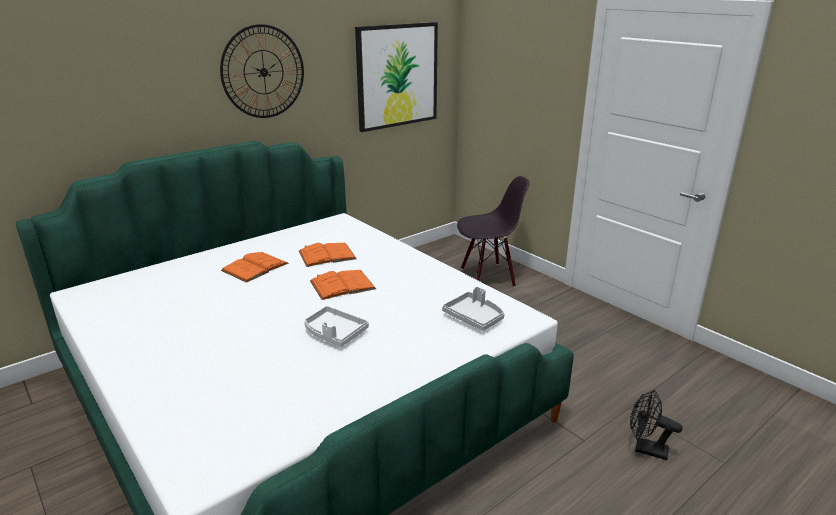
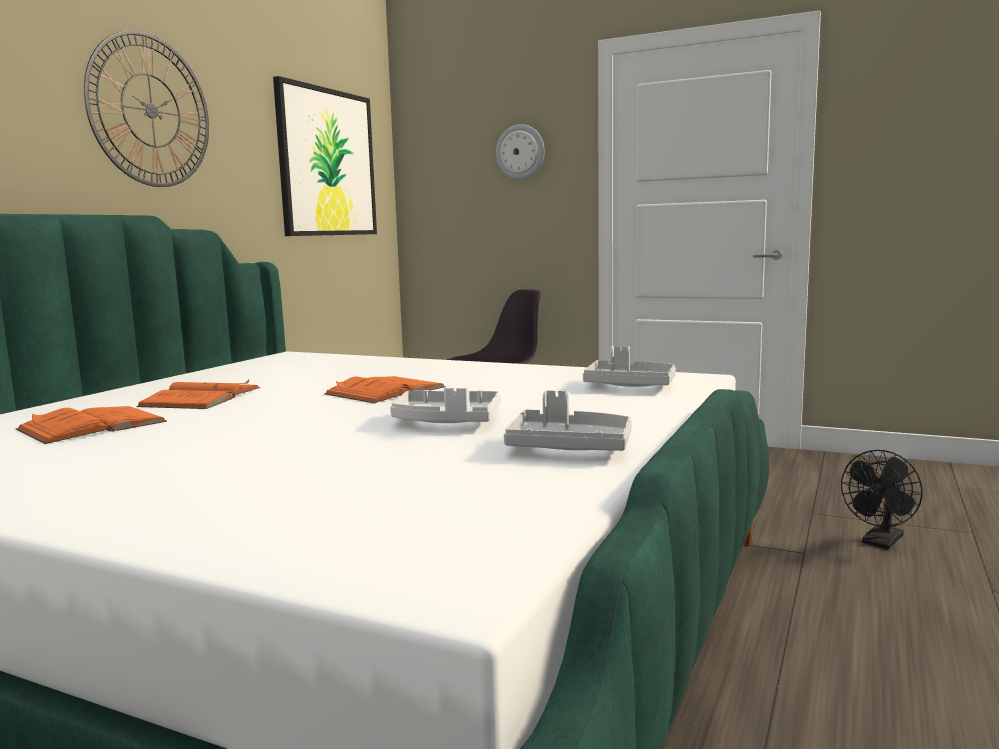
camera: 25 degrees left, 15 degrees down
orange book [299,243,357,267] -> orange book moved to [16,406,167,444]
black fan [630,390,683,460] -> black fan turned 45 degrees counterclockwise [841,450,923,549]
none -> wall clock [496,124,544,179]
none -> grey tray [504,390,632,451]

